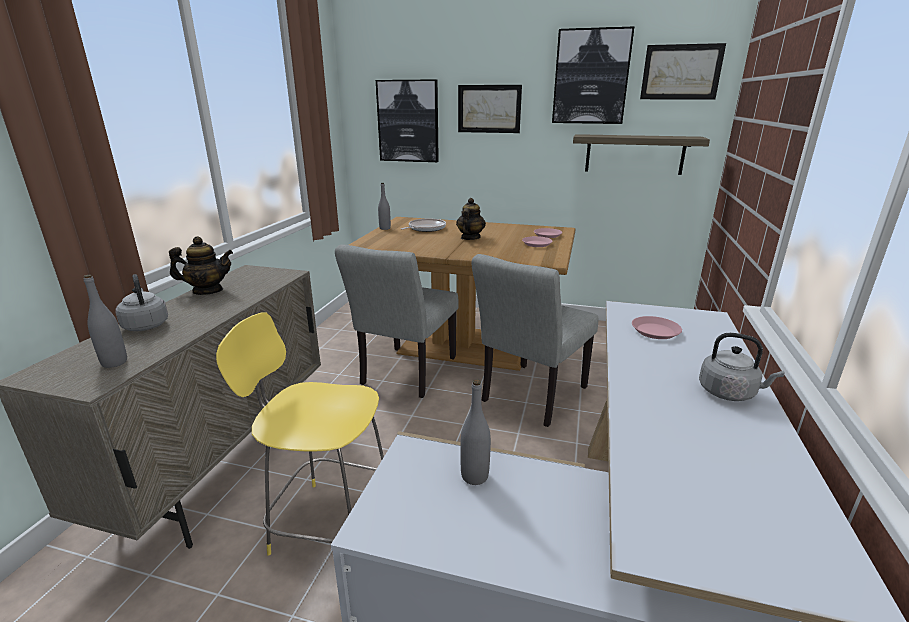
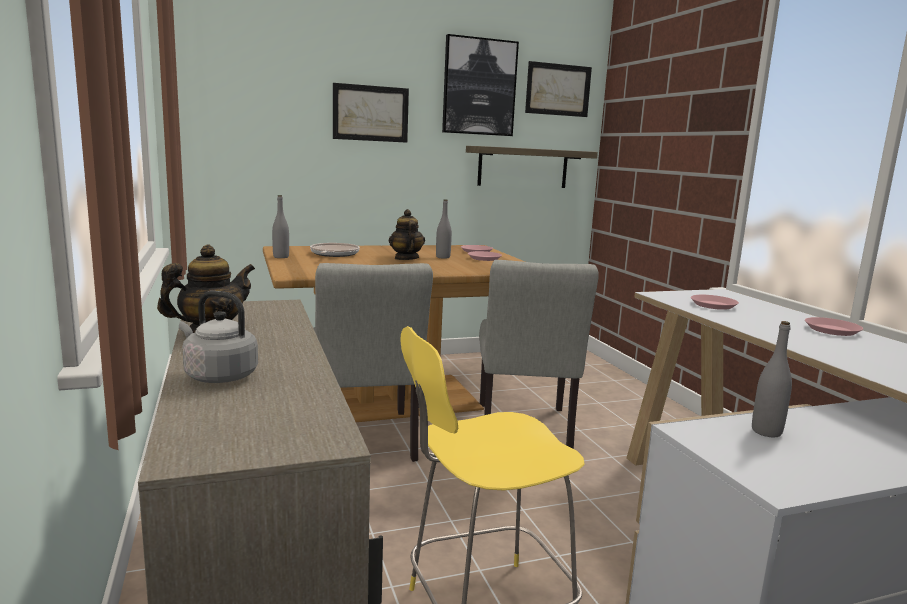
camera: 35 degrees left, 10 degrees down
grey bottle [84,275,127,368] -> grey bottle moved to [436,199,452,259]
picture [376,79,439,162] -> none
grey kettle [699,333,784,401] -> pink plate [805,317,863,336]

